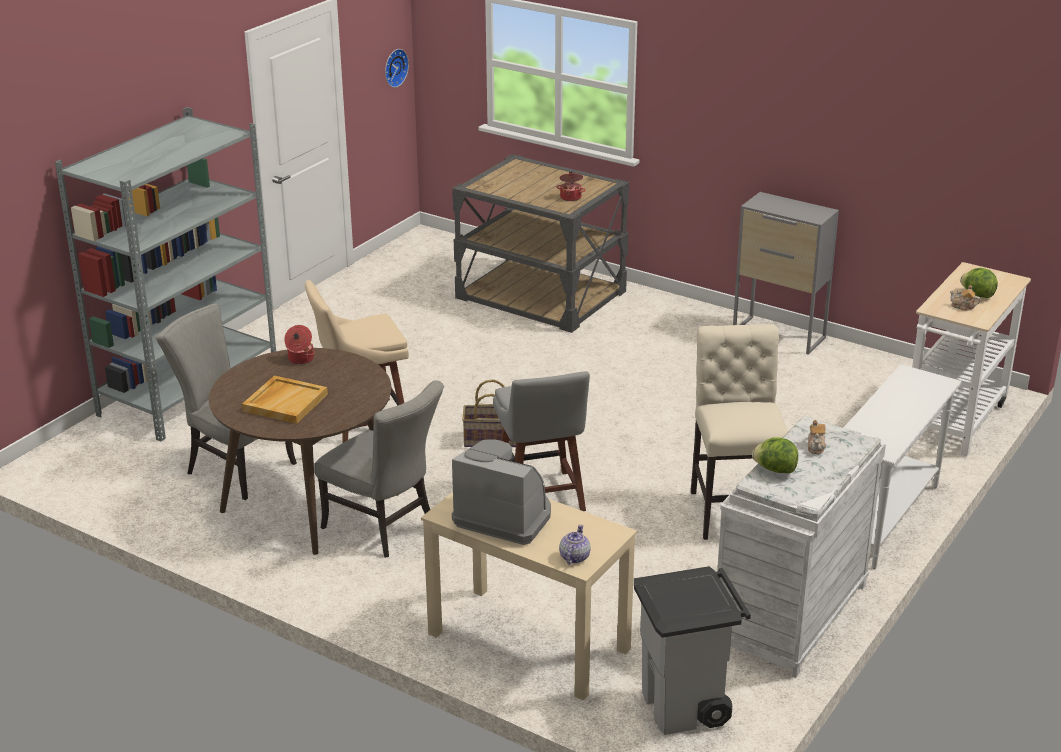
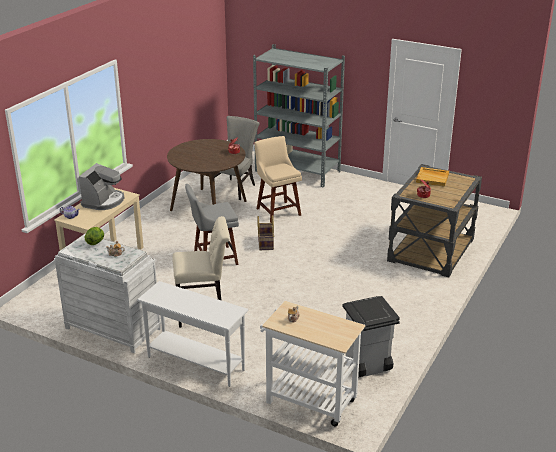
camera: 85 degrees right, 0 degrees up
beige tray [242,376,328,424] -> beige tray moved to [416,167,449,187]
grey chair [314,381,444,558] -> none
wall clock [385,49,409,88] -> none
grey trash can [634,566,751,735] -> grey trash can moved to [342,296,400,377]
grey cabinet [733,192,839,355] -> none
lettuce [960,268,998,298] -> none

